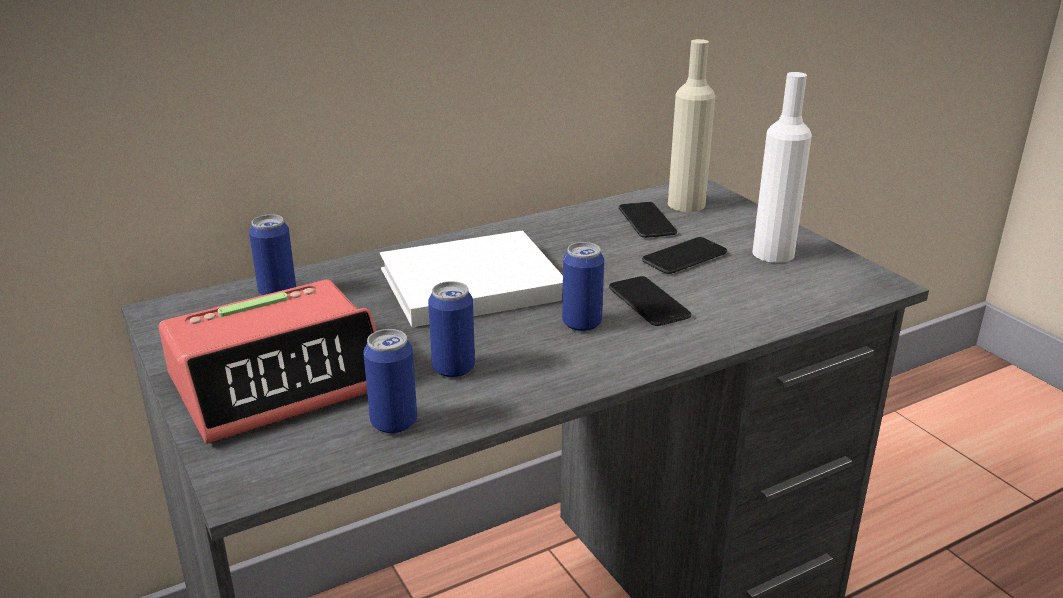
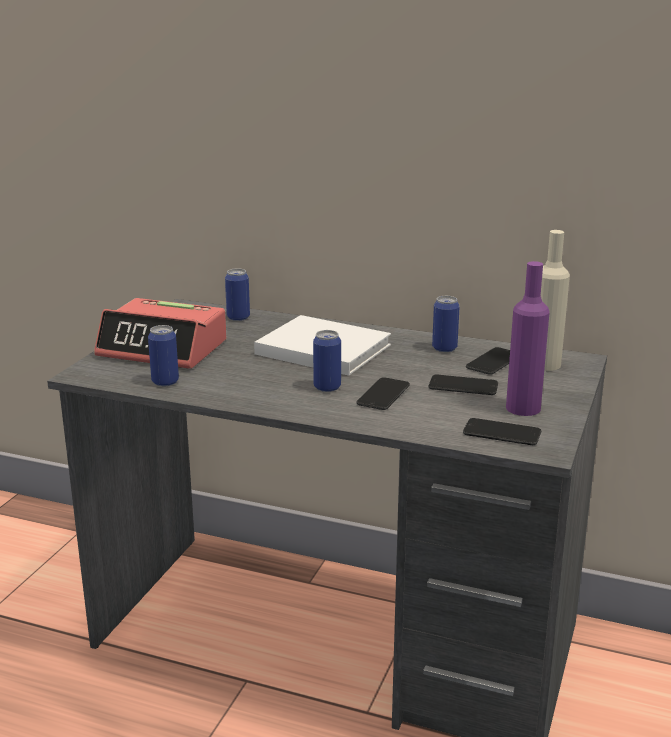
camera: 50 degrees right, 5 degrees down
can [428,281,475,378] -> can moved to [432,296,460,352]
white bottle [752,72,812,263] -> purple bottle [506,261,550,416]
none -> phone [463,418,541,445]

